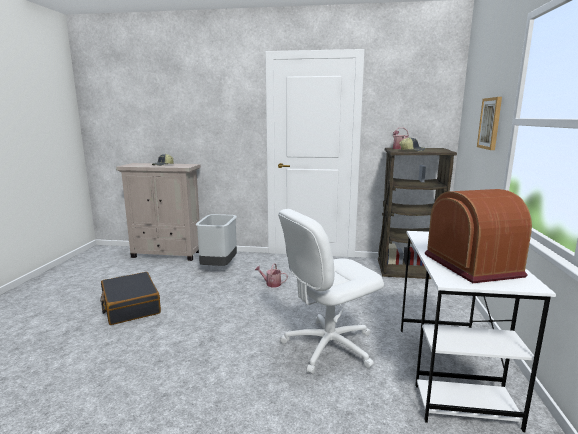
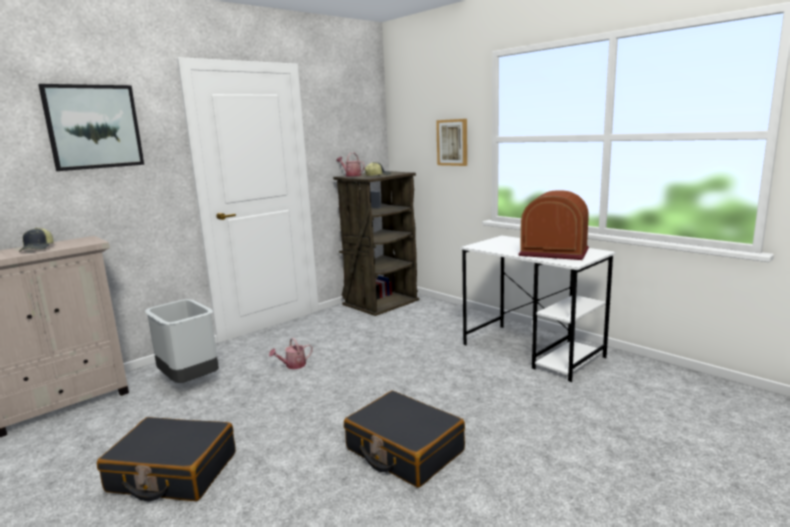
camera: 50 degrees left, 0 degrees up
white office chair [278,209,384,374] -> none
none -> picture [38,84,144,171]
none -> black suitcase [344,391,465,488]

